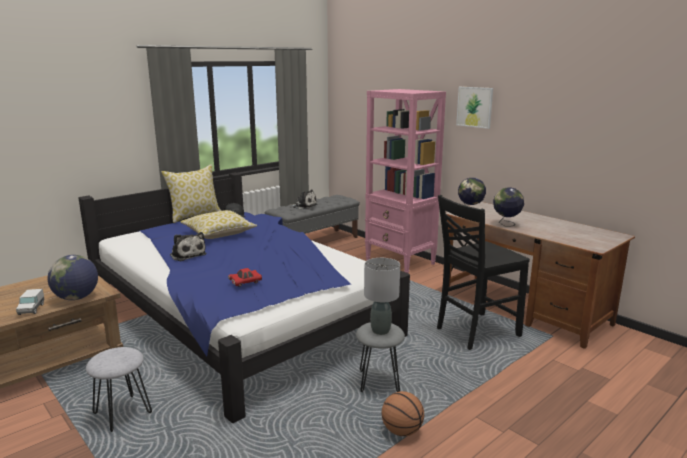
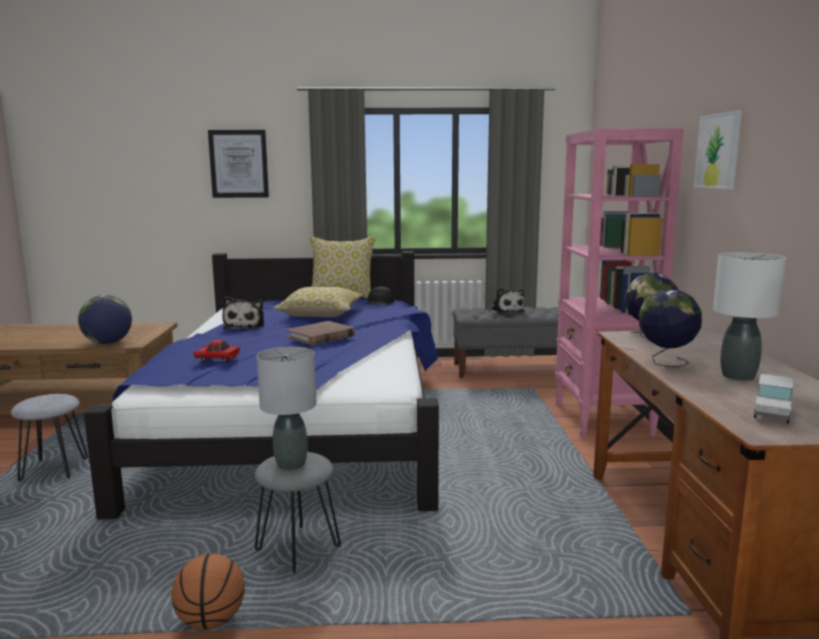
camera: 40 degrees right, 5 degrees down
toy truck [16,289,44,315] -> toy truck moved to [754,374,794,424]
black chair [437,195,530,350] -> none
none -> picture [208,130,269,198]
none -> brown book [287,321,355,345]
none -> white table lamp [713,253,786,381]

